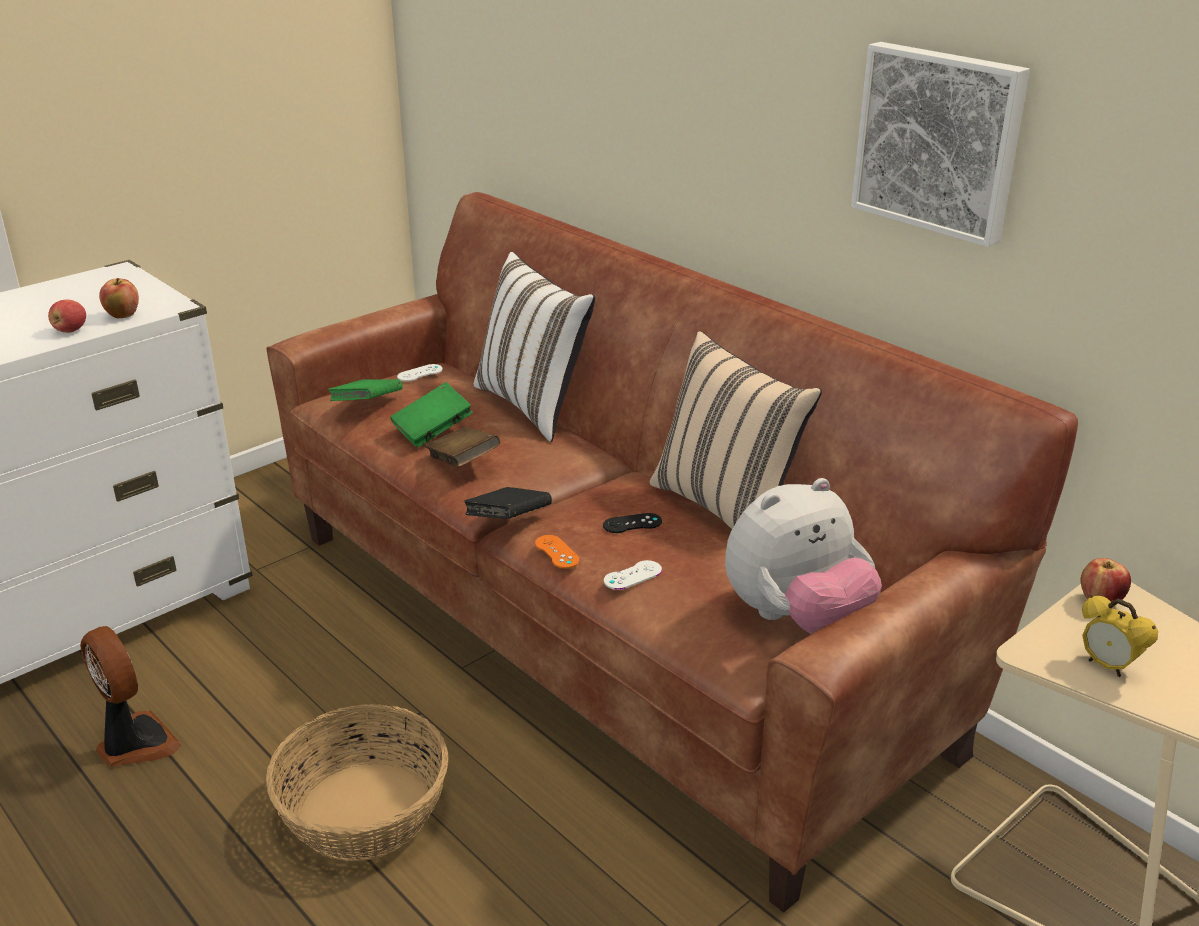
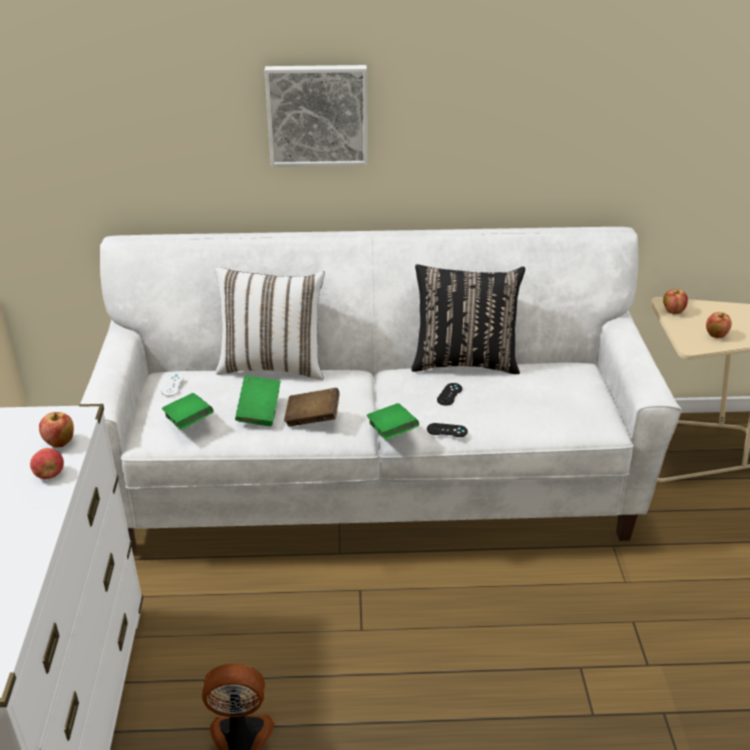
camera: 50 degrees left, 5 degrees up
basket [266,704,448,861] -> none
brown sofa [267,192,1078,913] -> white sofa [80,227,682,555]
black book [464,487,552,519] -> green book [366,403,419,440]
orange game controller [535,535,580,569] -> black game controller [427,423,468,437]
white game controller [604,560,662,590] -> none
beige pillow [650,331,822,529] -> black pillow [411,264,525,374]
plush toy [725,478,882,634] -> none
picture [851,42,1030,247] -> picture moved to [265,65,367,167]
alarm clock [1082,595,1158,677] -> apple [706,312,732,338]

